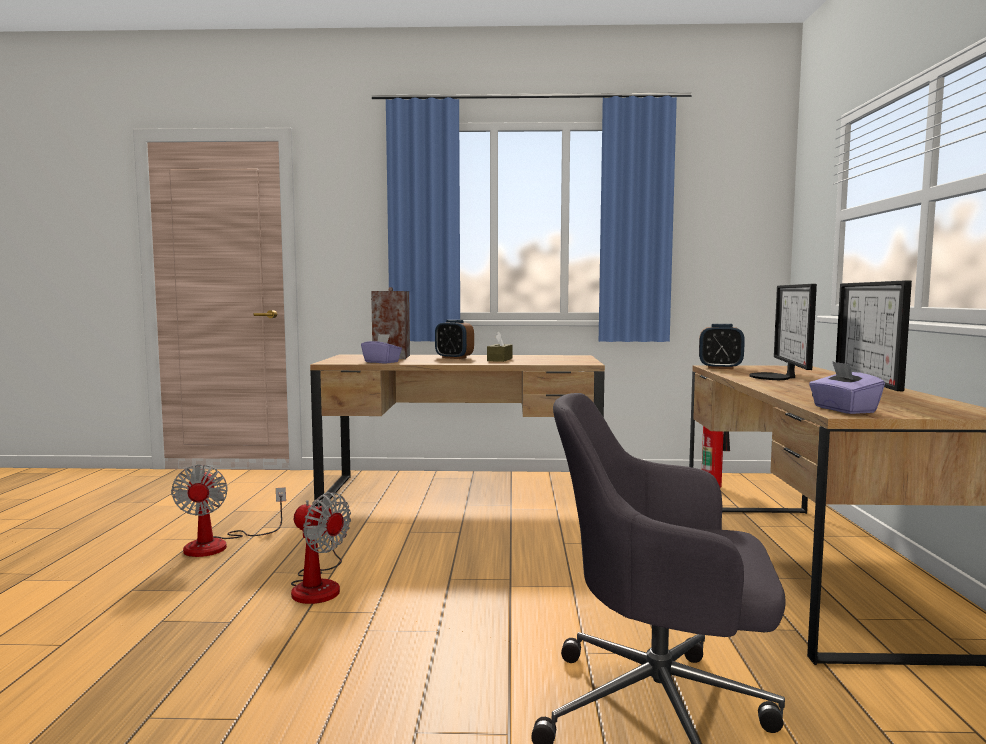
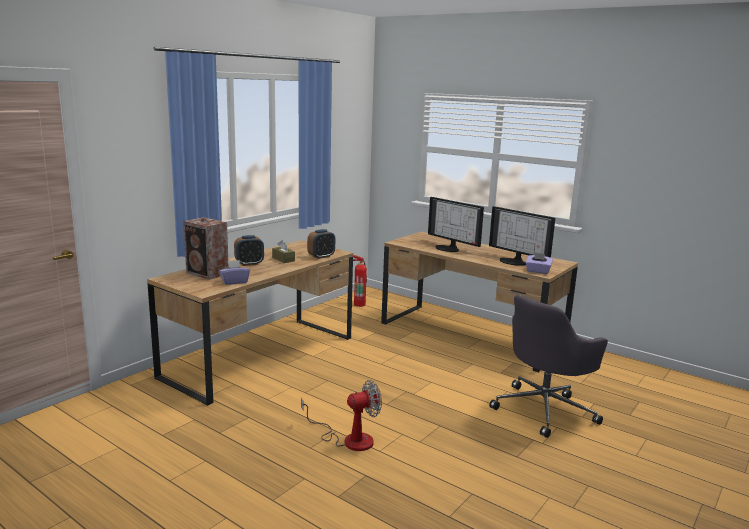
camera: 55 degrees left, 10 degrees up
fan [171,465,286,557] -> none
alarm clock [699,324,745,369] -> alarm clock moved to [307,229,335,259]

